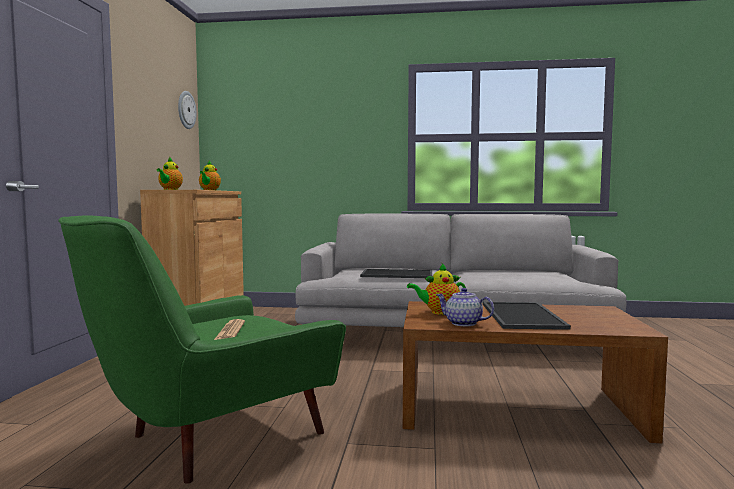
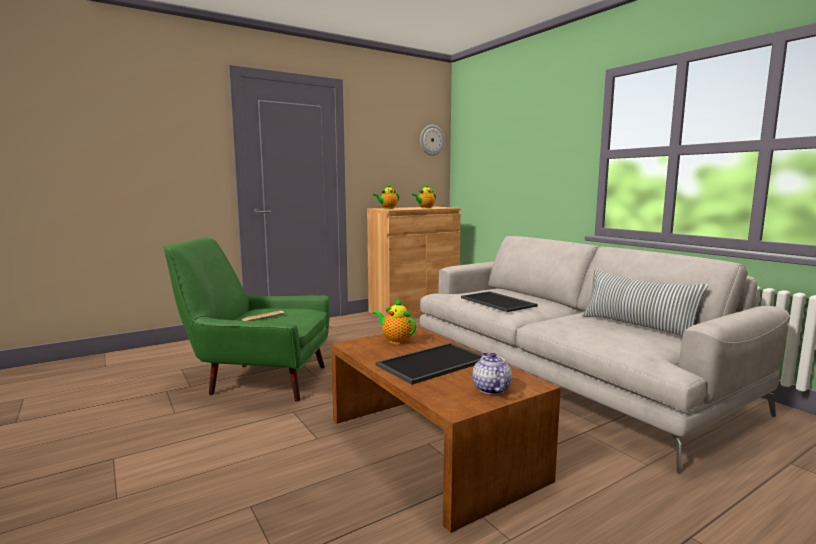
camera: 50 degrees right, 5 degrees up
teapot [436,288,494,326] -> teapot moved to [472,352,512,395]
none -> pillow [582,269,708,337]

